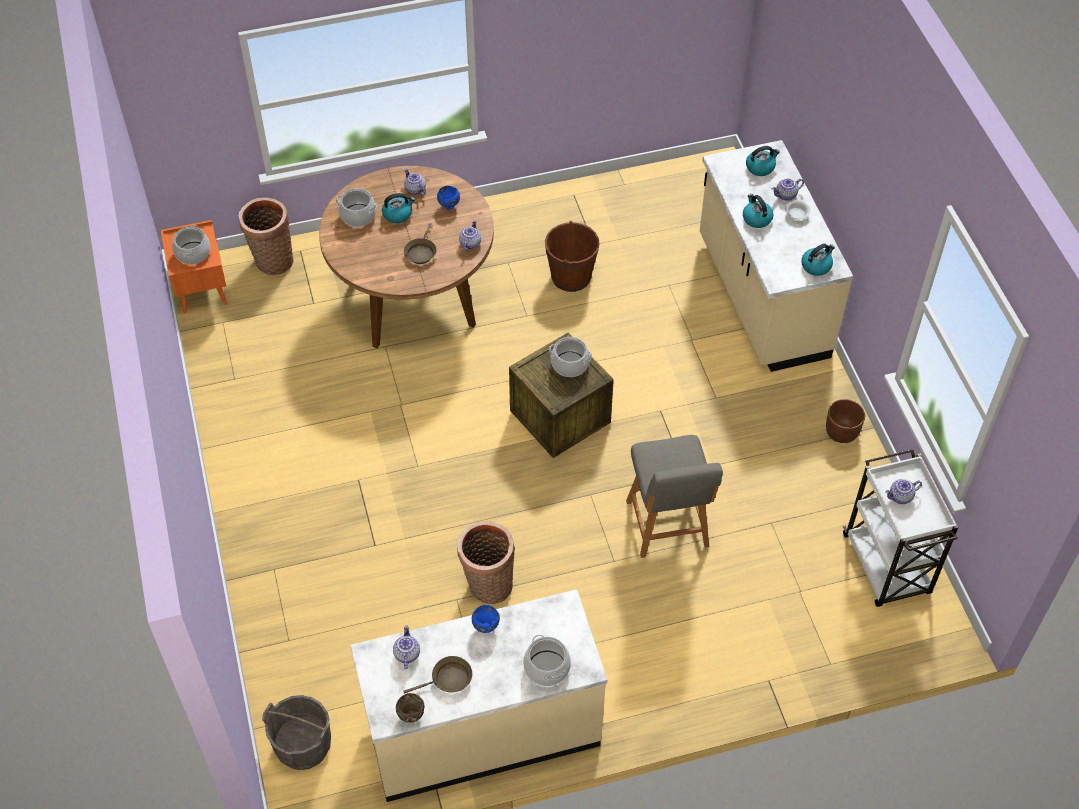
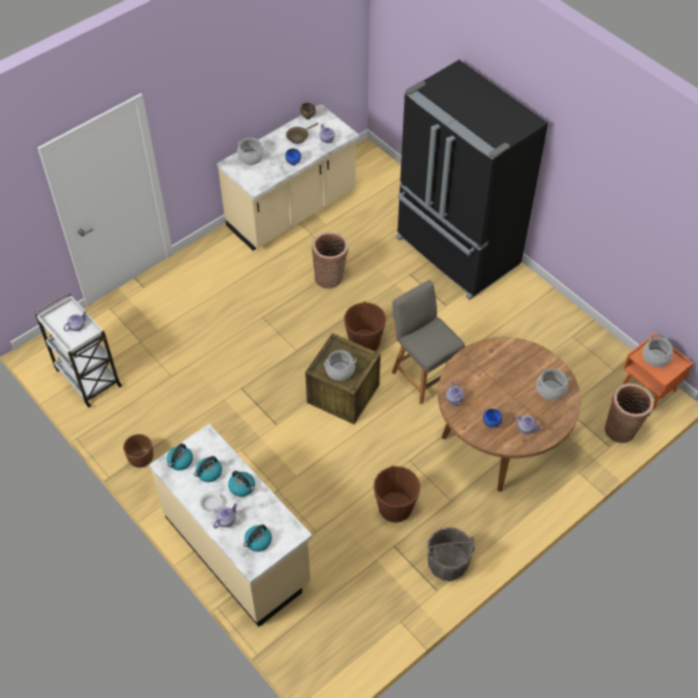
camera: 155 degrees right, 0 degrees up
grey bucket [262,695,331,770] -> grey bucket moved to [427,527,475,581]
kettle [382,193,415,223] -> kettle moved to [194,456,222,482]
brown frying pan [404,223,437,264] -> none
grey chair [626,435,723,558] -> grey chair moved to [392,280,465,404]
none -> brown bucket [344,301,386,351]
none -> black fridge [396,60,548,300]

